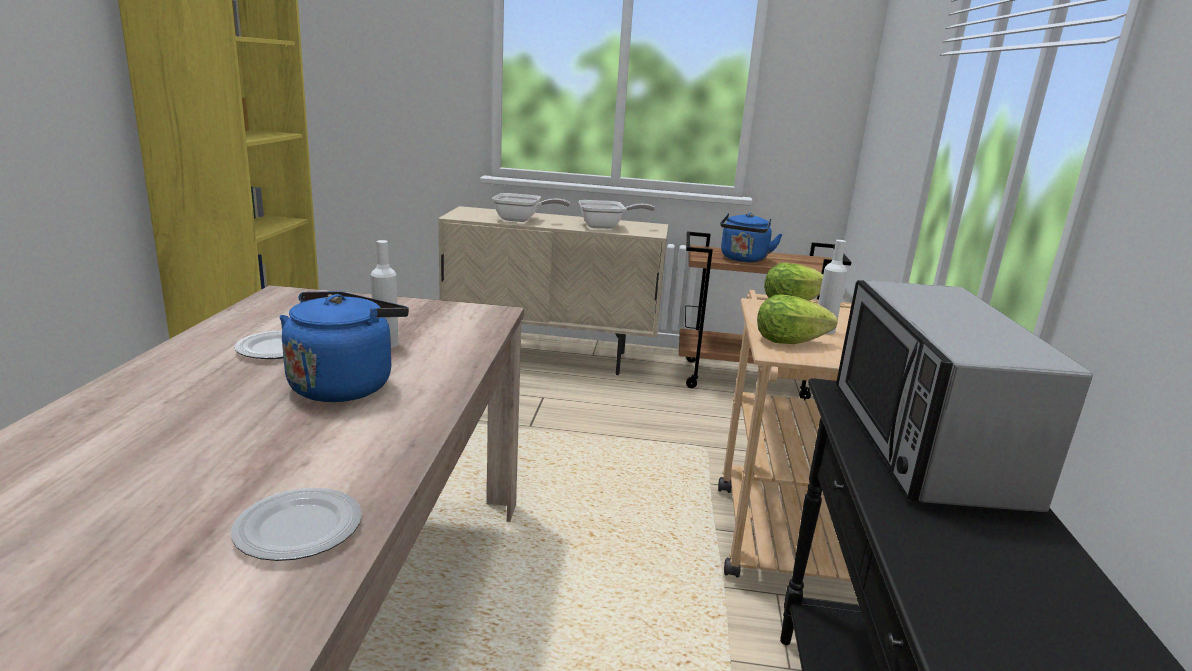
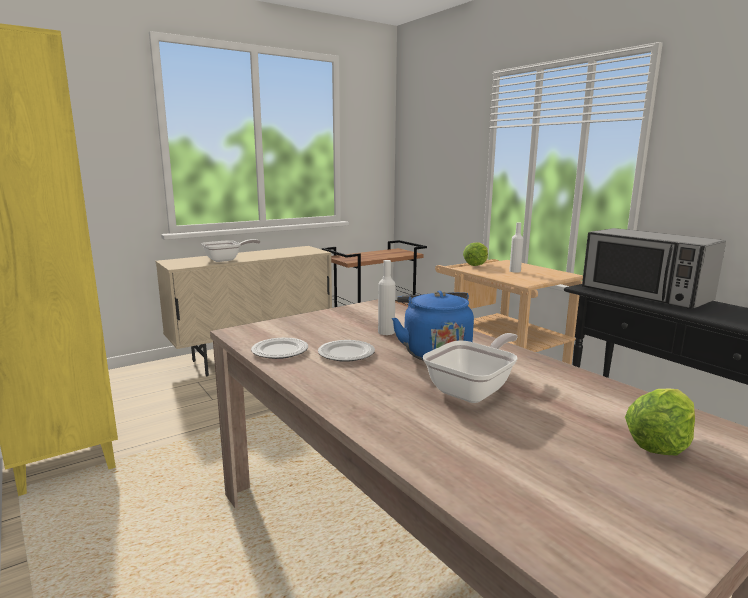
camera: 40 degrees left, 5 degrees down
plate [231,488,362,561] -> plate moved to [251,338,308,359]
frying pan [578,200,655,229] -> frying pan moved to [423,333,518,403]
blue kettle [720,213,782,262] -> none
lettuce [757,294,837,344] -> lettuce moved to [625,388,695,455]

